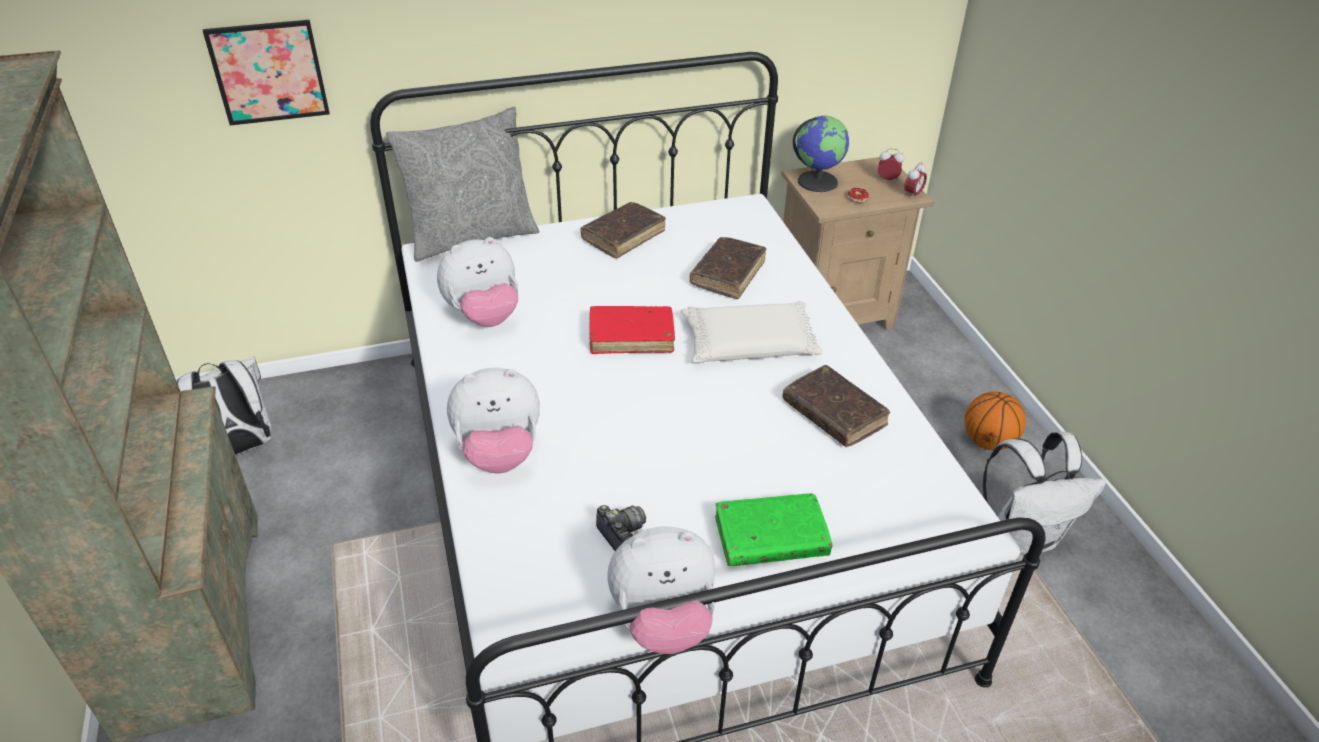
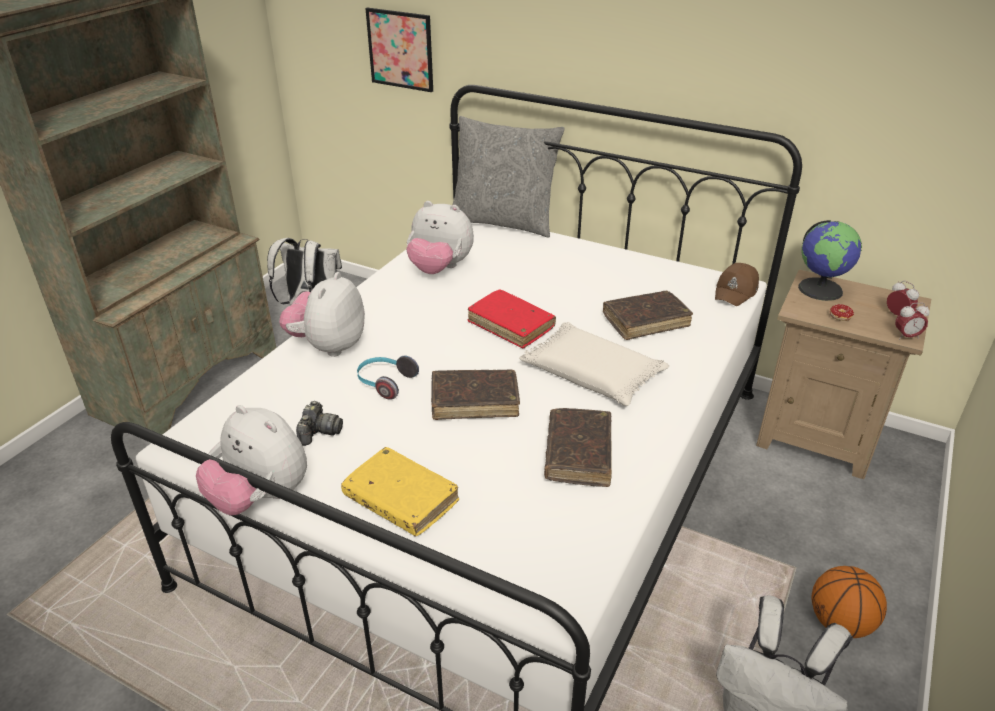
camera: 45 degrees right, 5 degrees down
plush toy [447,367,540,473] -> plush toy turned 75 degrees clockwise [279,272,365,357]
brown book [580,202,666,258] -> brown book moved to [431,369,520,420]
green book [715,493,833,566] -> yellow book [341,447,459,537]
none -> headphones [357,356,419,400]
none -> brown cap [715,263,759,306]

